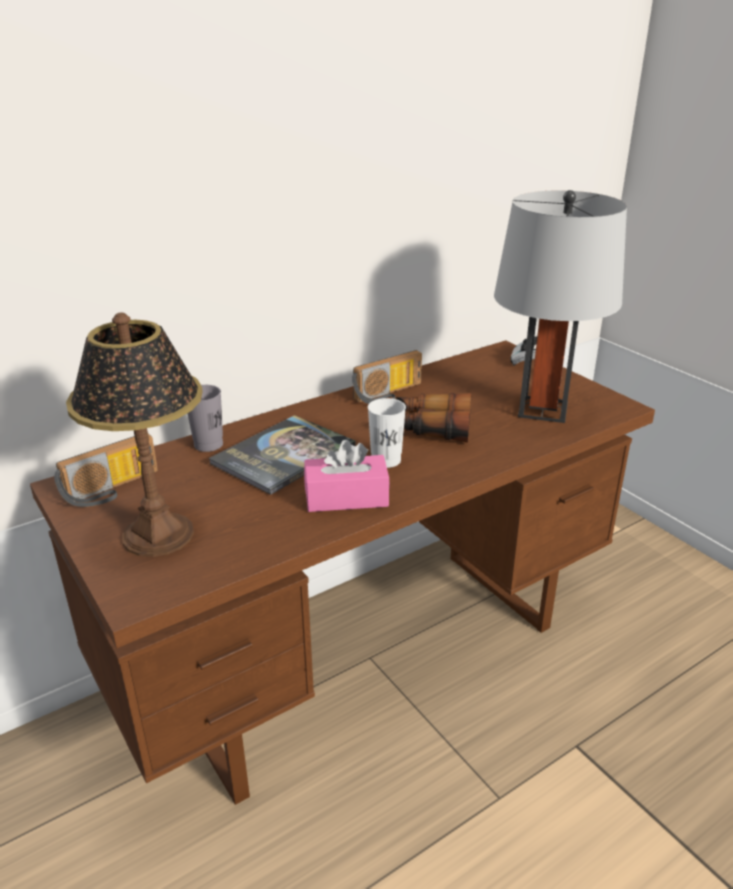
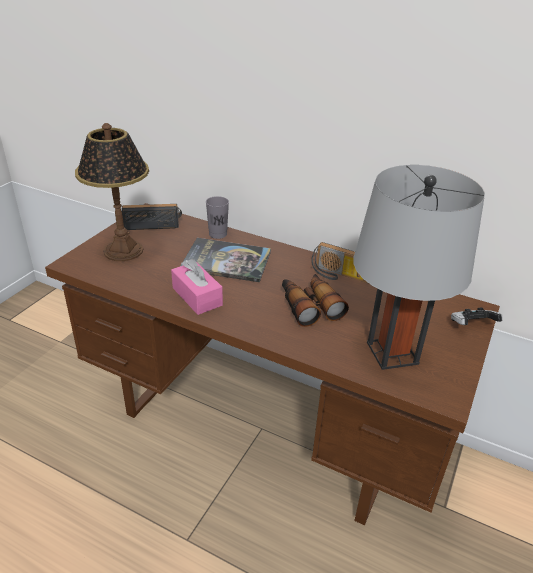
camera: 60 degrees right, 5 degrees up
radio [54,434,158,507] -> radio turned 150 degrees clockwise [122,204,182,230]
white cup [368,398,406,468] -> none

